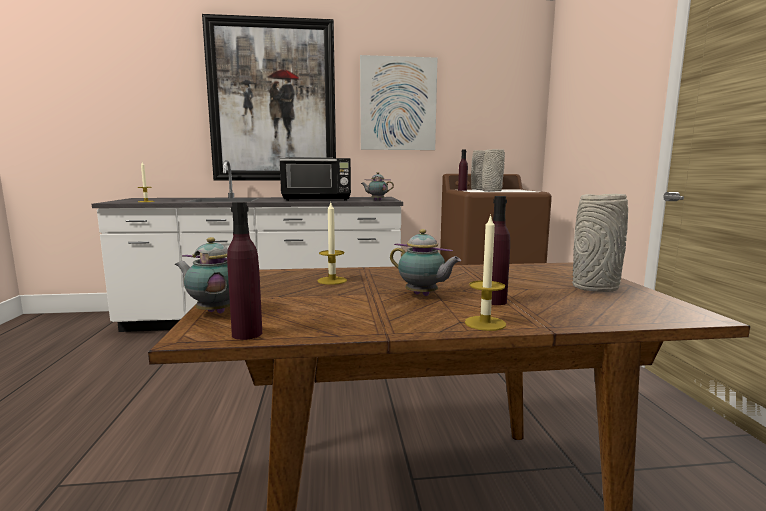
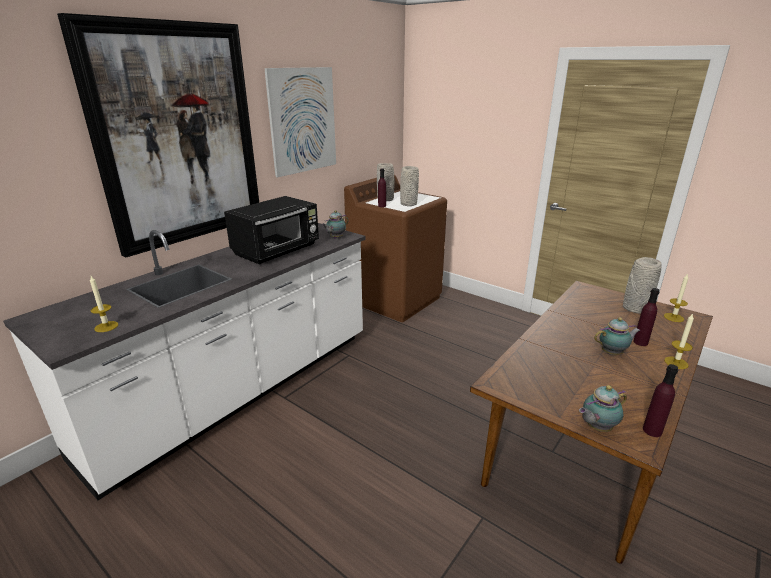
camera: 45 degrees left, 15 degrees up
candle [317,203,347,285] -> candle moved to [664,273,688,322]

